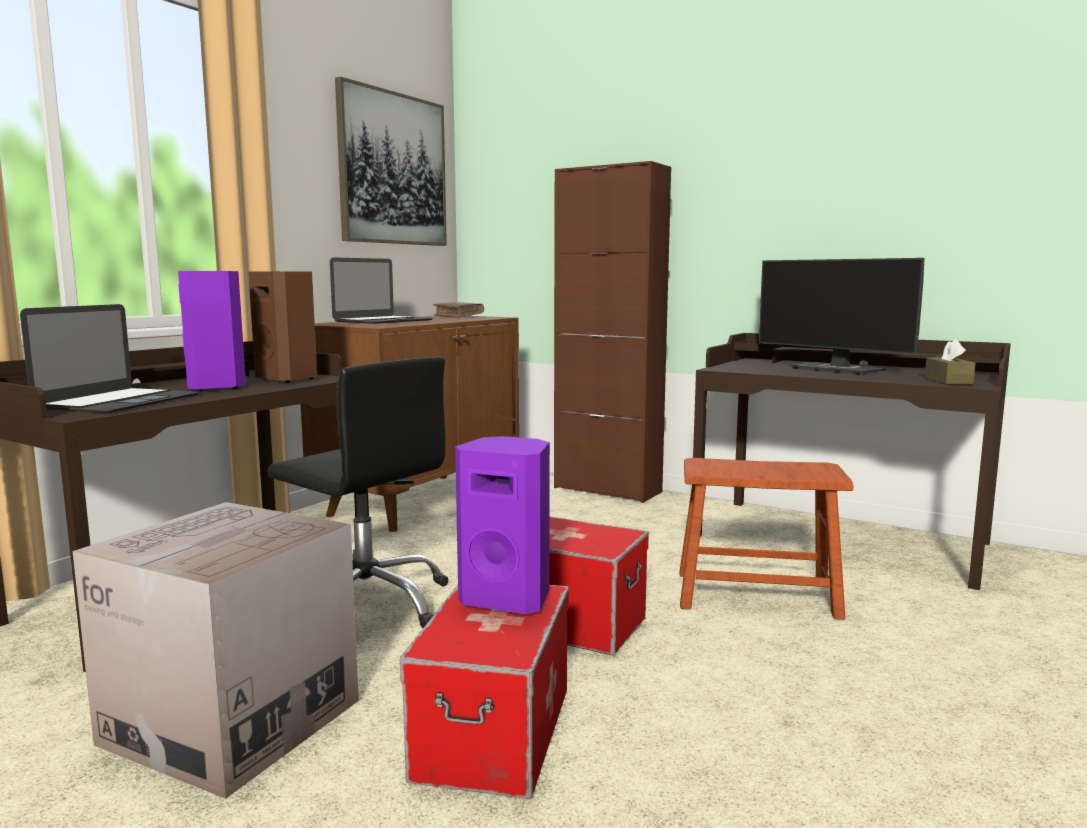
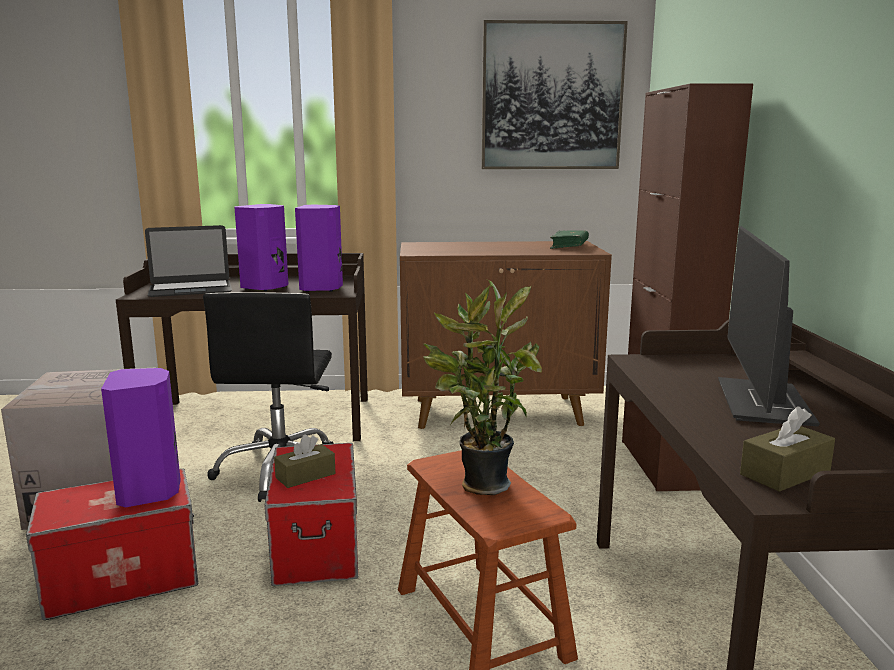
camera: 55 degrees right, 5 degrees up
brown speaker [248,271,317,383] -> purple speaker [295,205,343,292]
laptop [330,257,433,324] -> none
brown book [433,302,484,318] -> green book [550,230,589,249]
none -> brown tissue box [274,434,335,488]
none -> potted plant [423,280,542,495]

